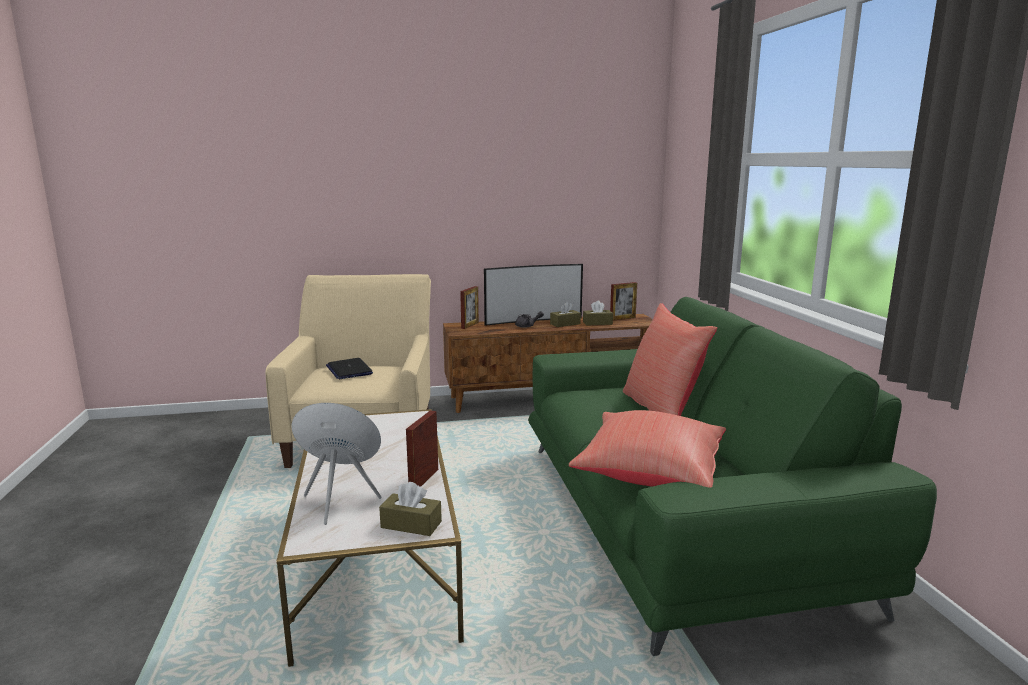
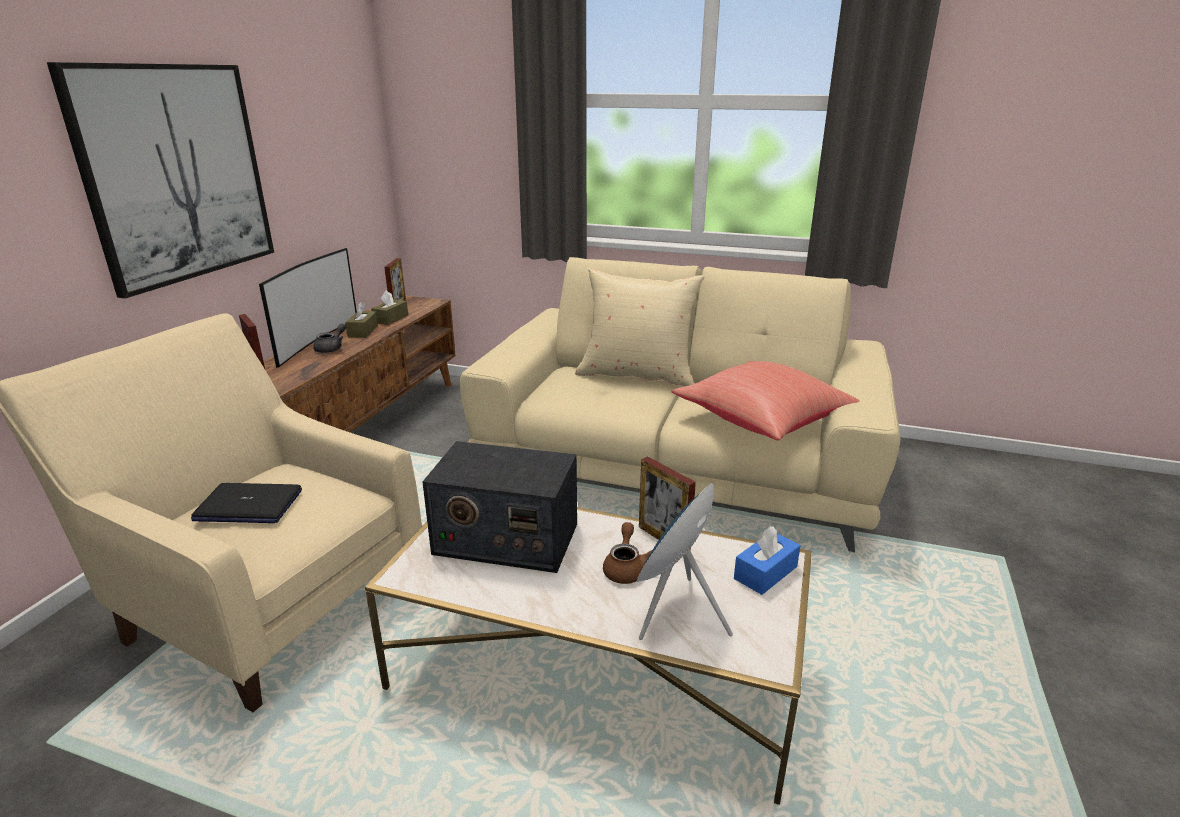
camera: 60 degrees left, 10 degrees up
brown tissue box [379,482,442,536] -> blue tissue box [734,526,801,595]
green sofa [528,297,937,656] -> beige sofa [460,257,900,552]
red pillow [623,303,717,416] -> beige pillow [575,268,705,386]
none -> picture [47,62,274,299]
none -> radio [422,441,577,573]
none -> brown teapot [603,522,652,584]

